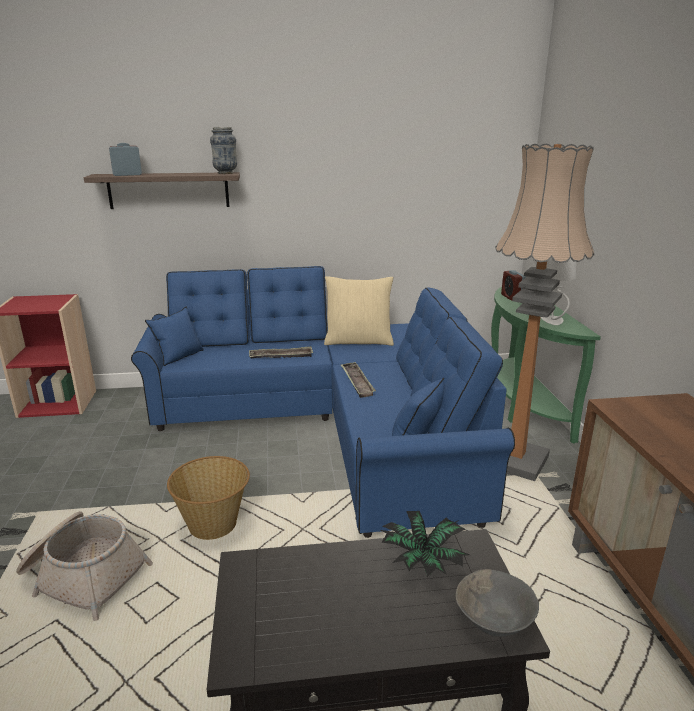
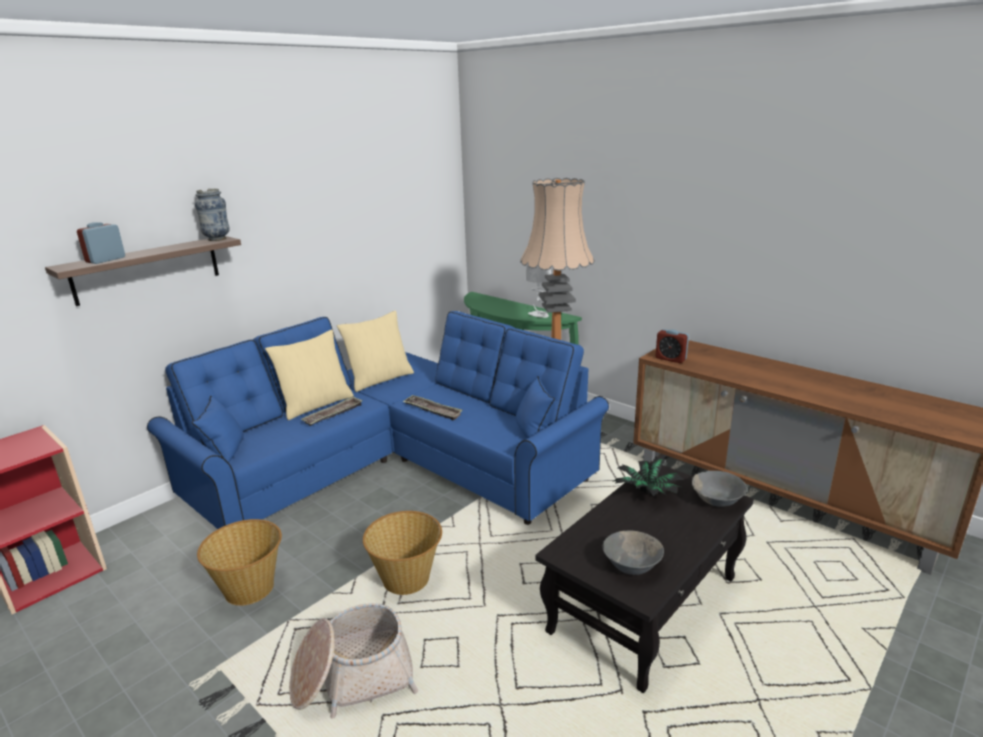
camera: 40 degrees left, 0 degrees up
alarm clock [501,270,526,301] -> alarm clock moved to [656,329,689,363]
none -> basket [197,519,282,606]
none -> beige pillow [265,329,354,420]
none -> grey bowl [602,531,664,575]

